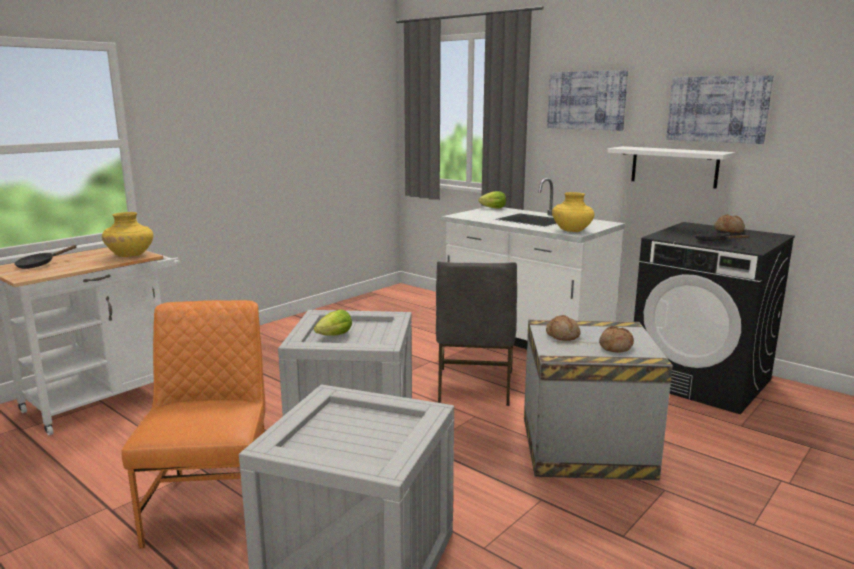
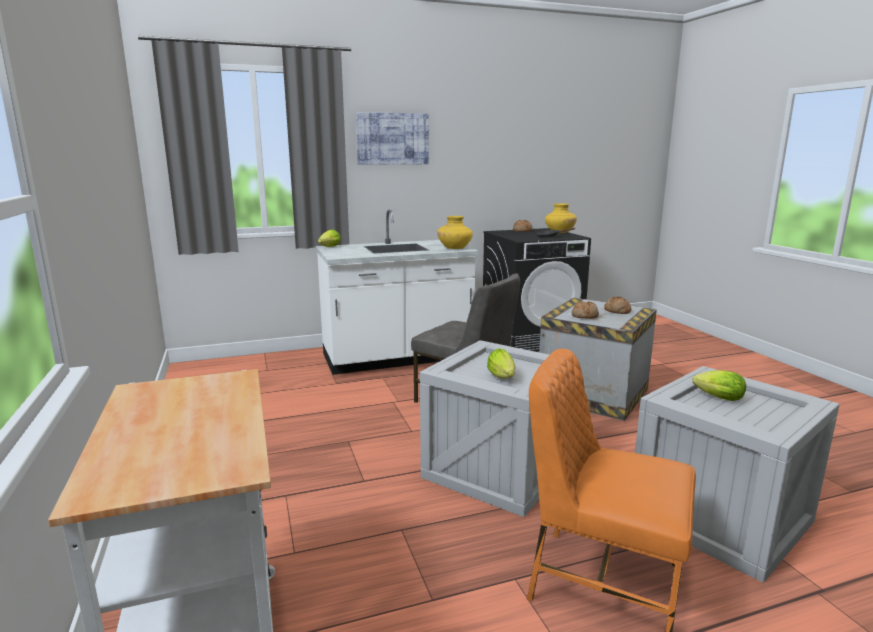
camera: 60 degrees left, 0 degrees up
black frying pan [14,245,77,269] -> none
yellow vase [102,212,153,257] -> yellow vase moved to [545,203,577,233]
white shelf [607,146,736,188] -> none
picture [666,75,773,144] -> none
none -> lettuce [692,370,746,401]

